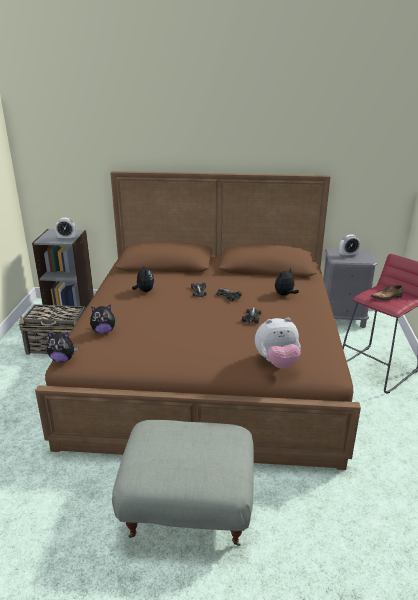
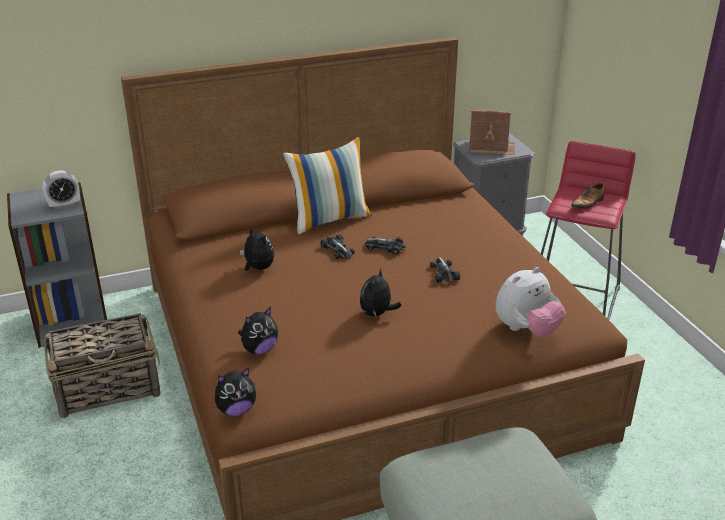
camera: 25 degrees left, 5 degrees up
plush toy [275,268,299,296] -> plush toy moved to [360,268,402,318]
alarm clock [339,234,360,257] -> toy house [469,110,515,155]
none -> pillow [283,137,372,234]

